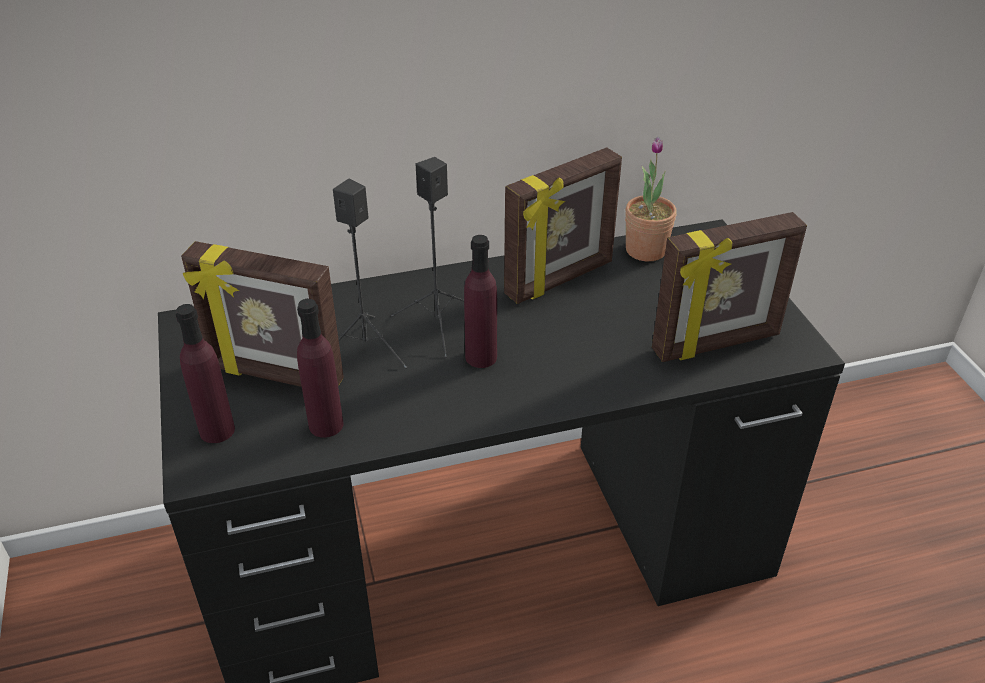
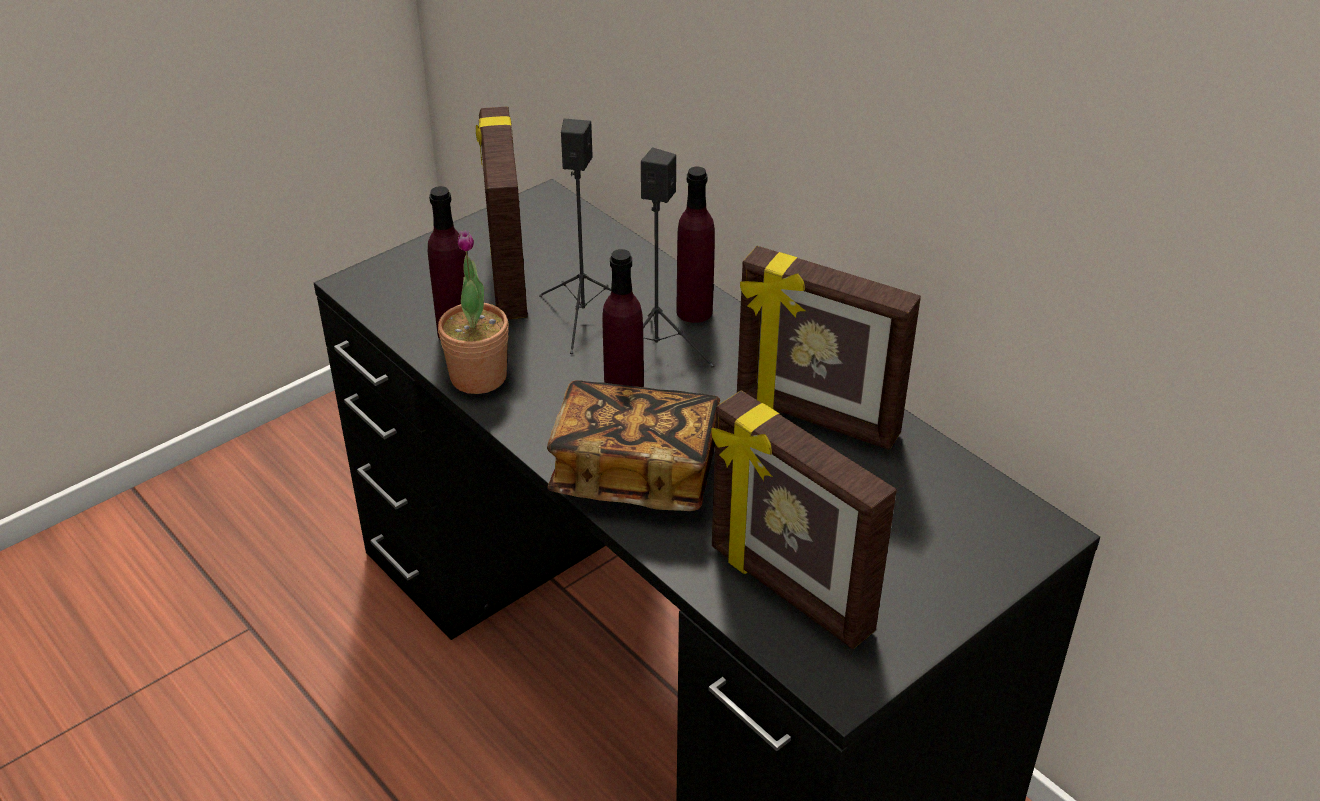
camera: 65 degrees right, 0 degrees up
purple bottle [176,304,235,443] -> purple bottle moved to [676,167,715,323]
potted plant [625,137,677,261] -> potted plant moved to [438,230,509,394]
none -> book [547,380,720,511]

